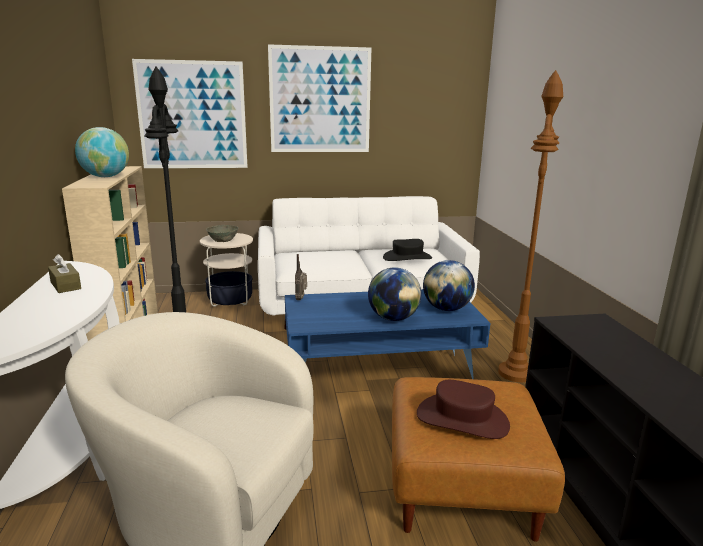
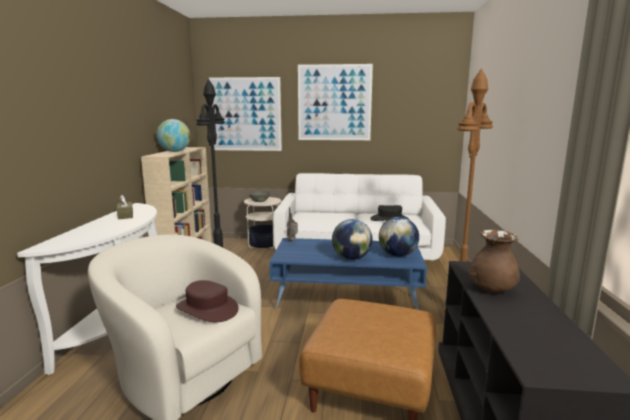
camera: 15 degrees right, 5 degrees down
brown hat [417,380,510,439] -> brown hat moved to [176,280,239,322]
none -> brown vase [469,230,520,293]

